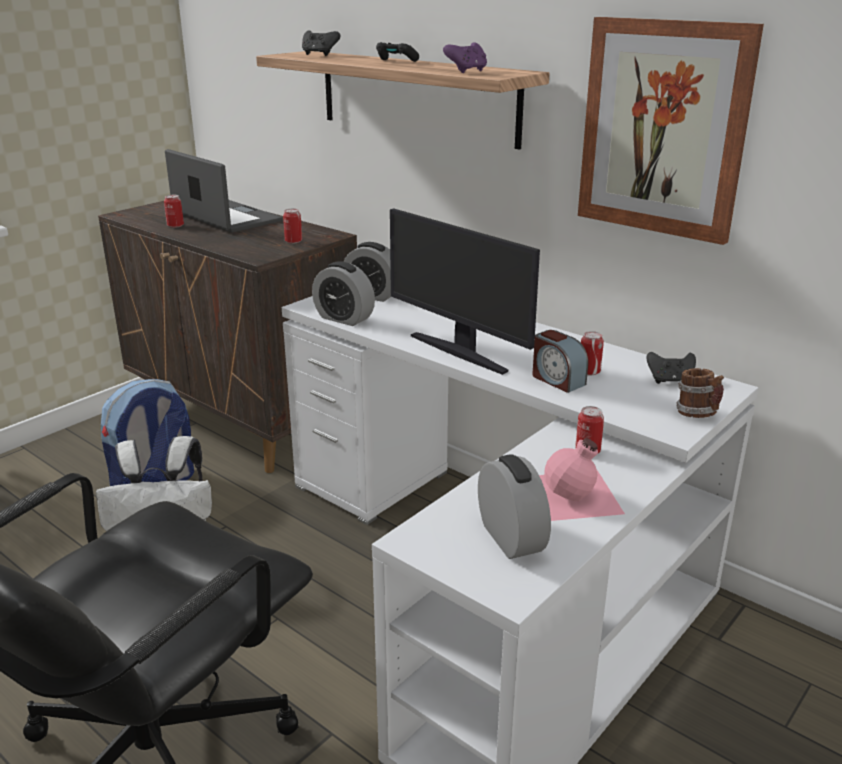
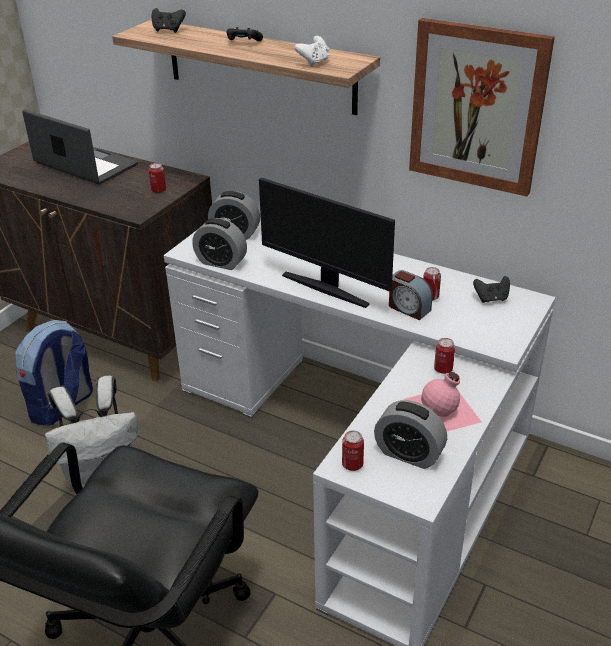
camera: 10 degrees left, 10 degrees up
can [164,195,184,228] -> can moved to [342,431,364,471]
purple game controller [443,43,487,73] -> white game controller [295,36,330,67]
alarm clock [478,454,551,559] -> alarm clock turned 150 degrees clockwise [374,400,447,469]
mug [676,368,724,418] -> none

